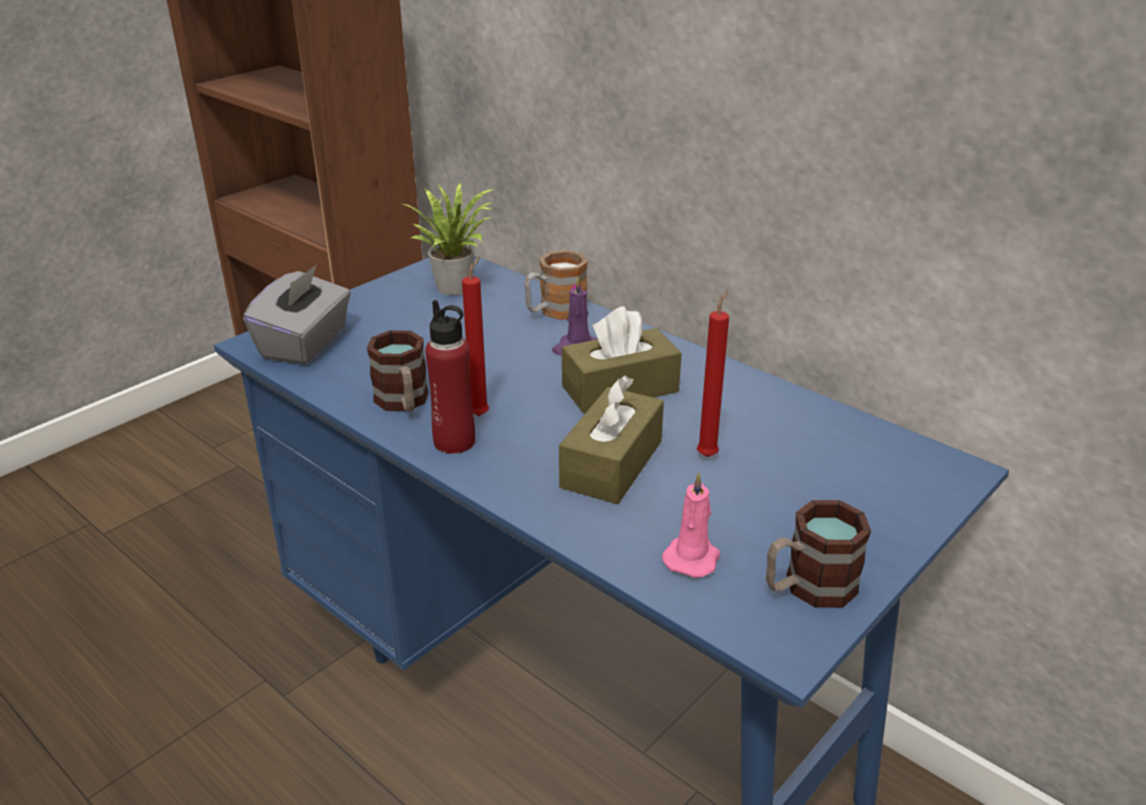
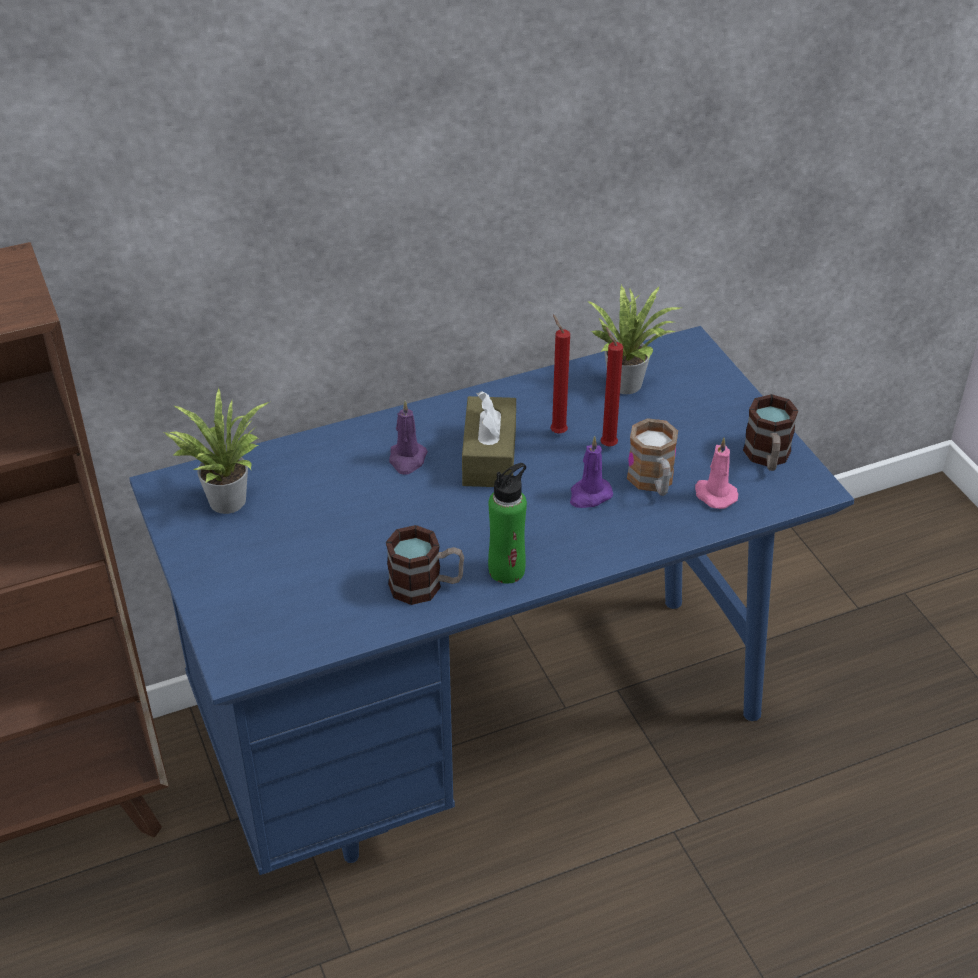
camera: 65 degrees left, 10 degrees up
grey tissue box [243,265,351,365] -> none
red bottle [425,300,475,454] -> green bottle [488,463,527,584]
red candle [462,256,489,416] -> red candle moved to [551,314,570,434]
mug [524,250,588,320] -> mug moved to [627,418,678,496]
brown tissue box [559,375,664,504] -> purple candle [570,436,613,508]
none -> potted plant [587,285,681,394]

